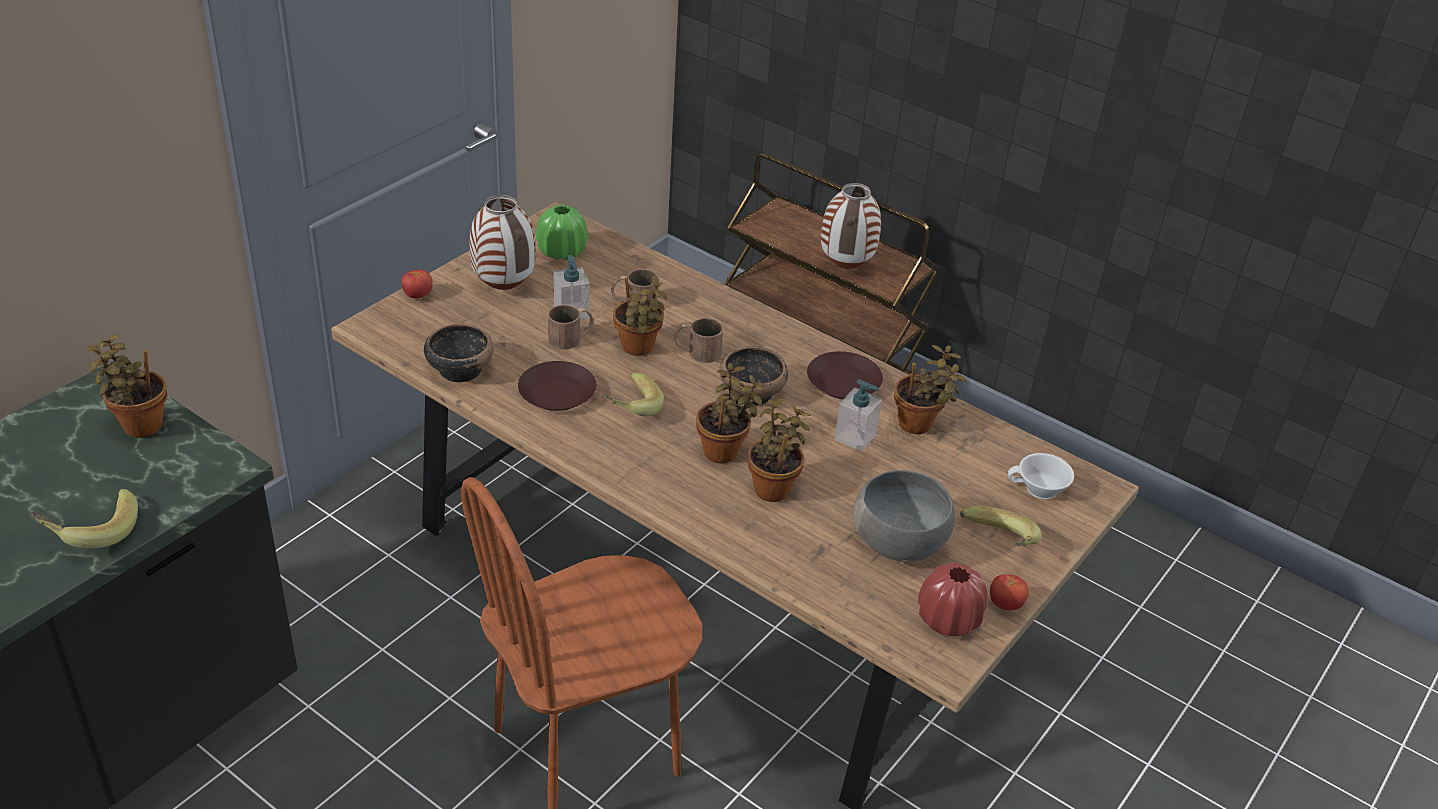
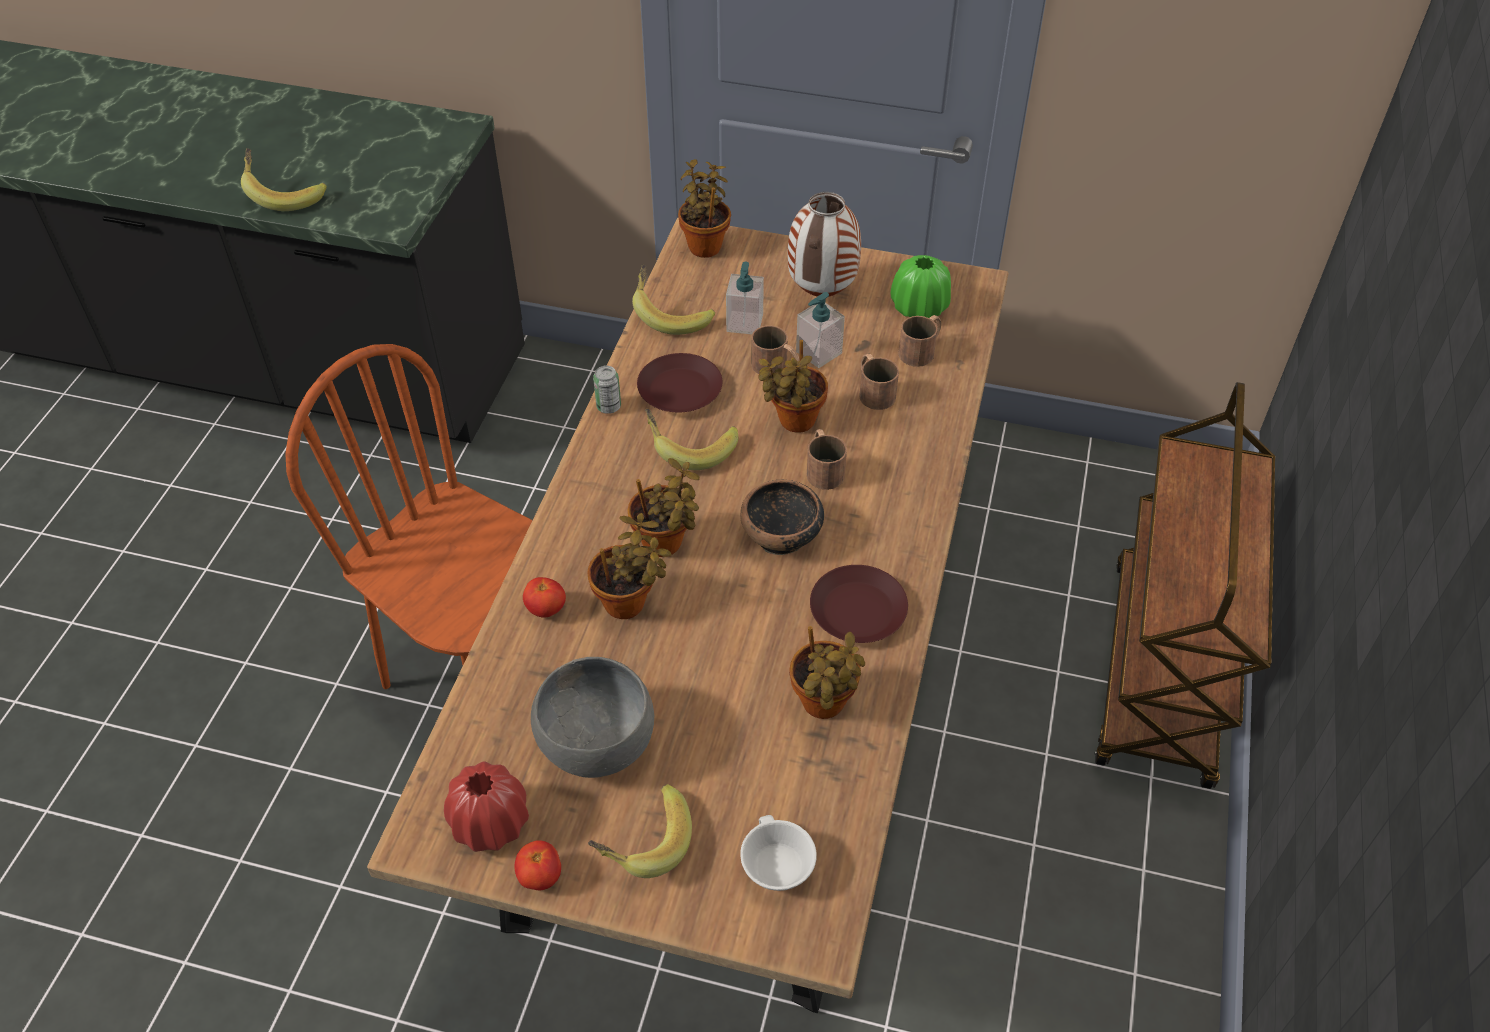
camera: 70 degrees right, 10 degrees up
potted plant [86,334,167,438] -> potted plant moved to [678,159,731,258]
tomato [401,270,433,298] -> tomato moved to [523,577,566,618]
bowl [424,324,494,383] -> banana [632,265,715,335]
vase [821,183,881,269] -> none
soap dispenser [834,379,882,452] -> soap dispenser moved to [726,262,764,334]
none -> can [593,365,621,414]
none -> brown mug [898,315,941,367]

